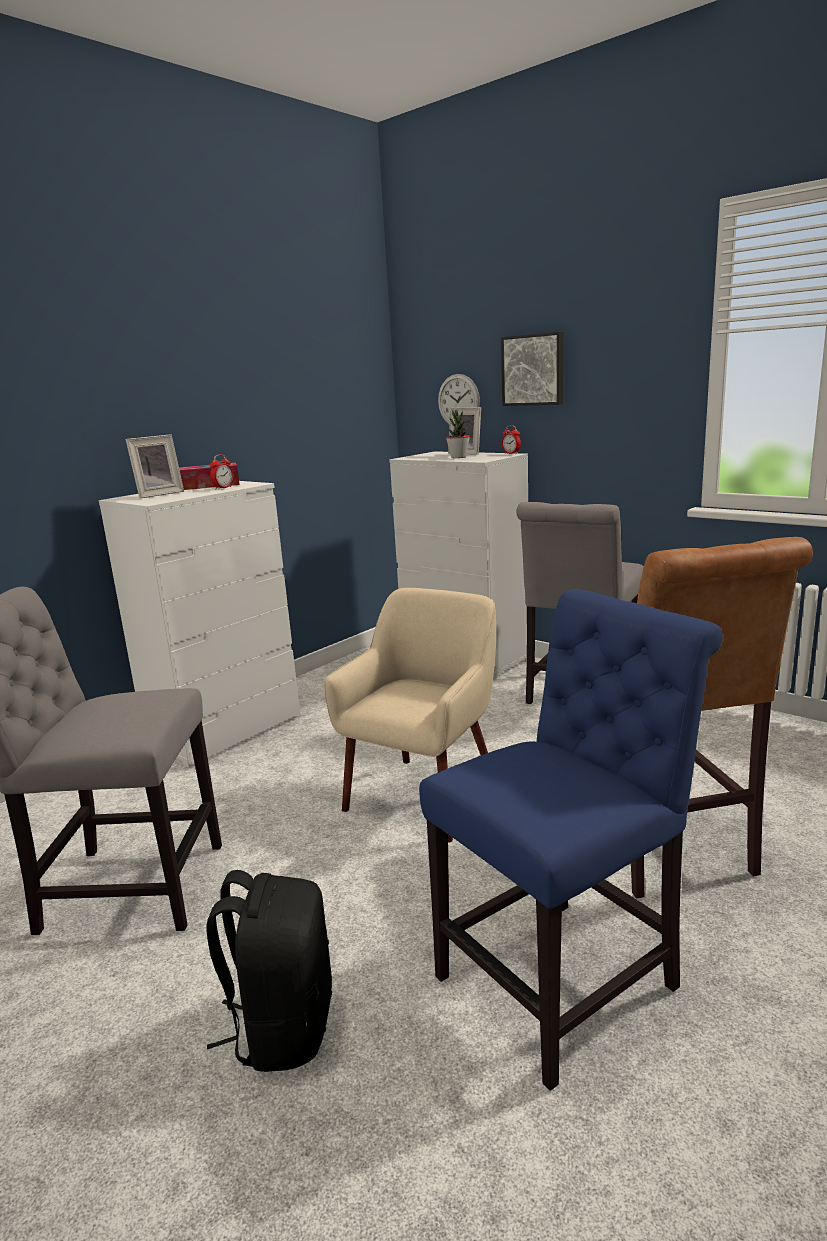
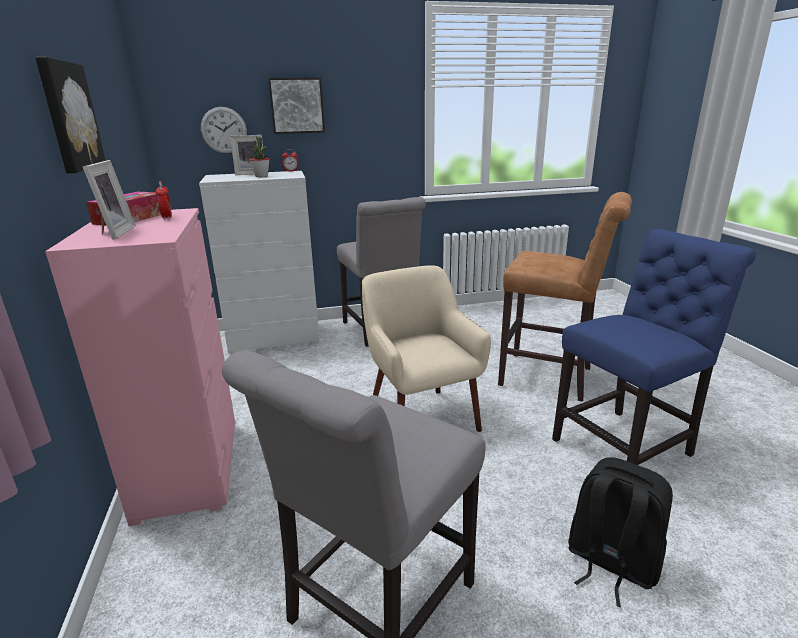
camera: 55 degrees left, 5 degrees up
white dresser [99,481,300,767] -> pink dresser [45,208,235,526]
blue chair [419,589,723,1091] -> blue chair turned 60 degrees clockwise [552,229,756,465]
none -> picture [35,57,106,173]

